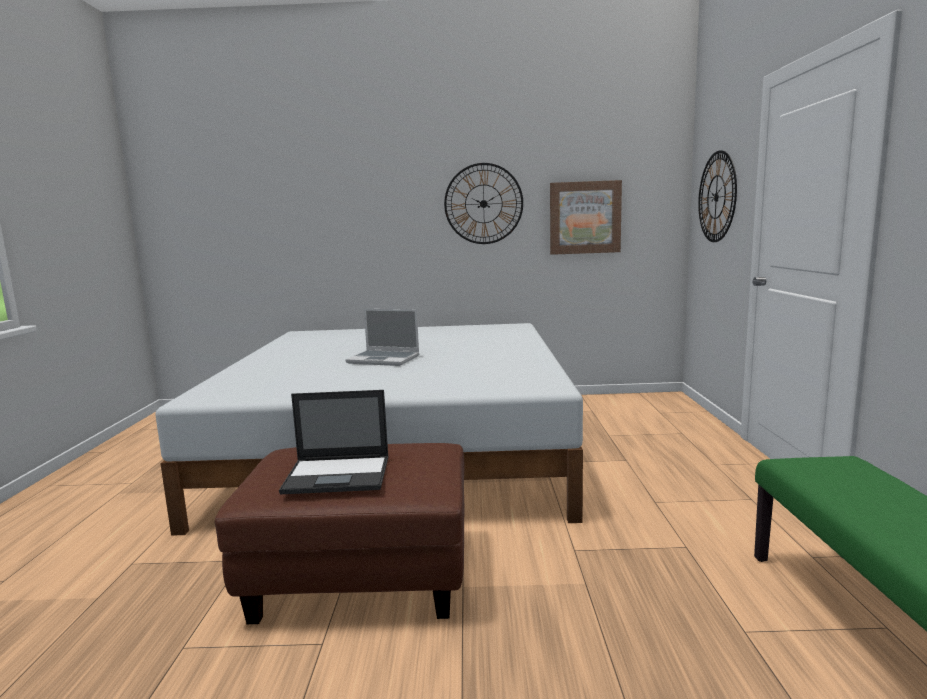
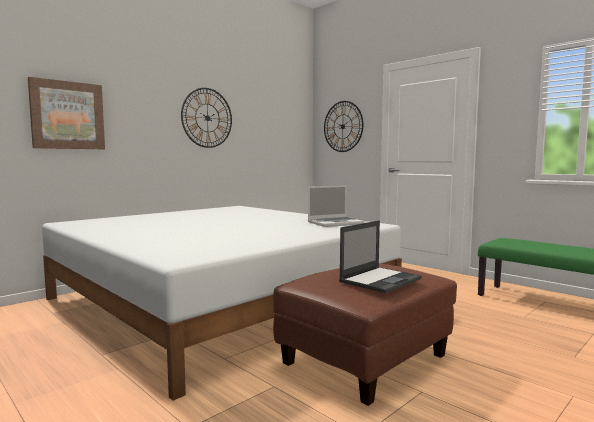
camera: 45 degrees left, 5 degrees down
laptop [345,309,420,366] -> laptop moved to [308,185,364,227]
picture [550,180,622,255] -> picture moved to [28,77,105,149]

